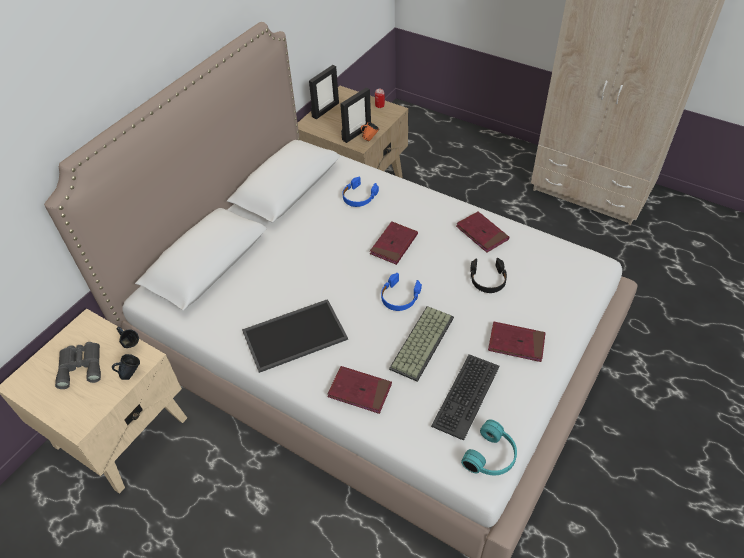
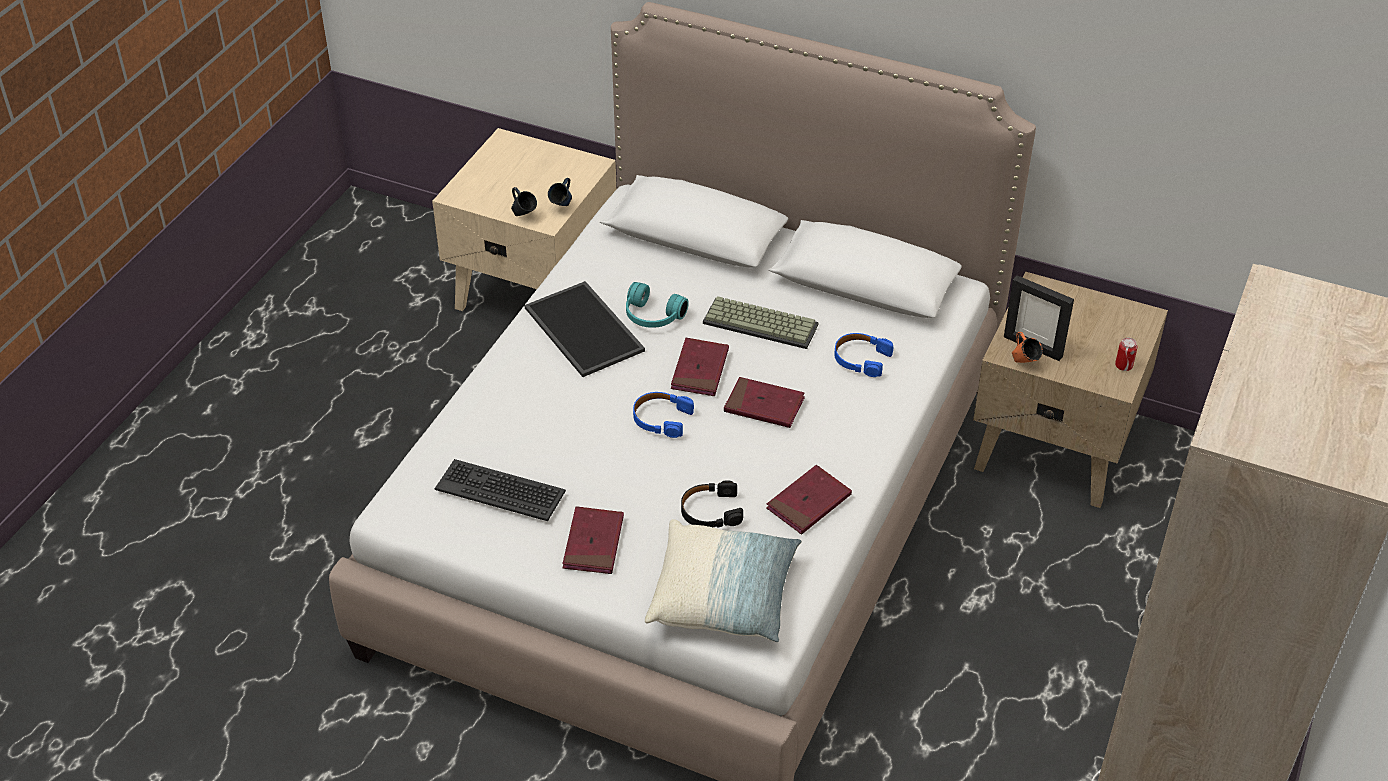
camera: 80 degrees right, 5 degrees down
grey binoculars [55,342,101,389] -> none
picture frame [309,65,339,119] -> none
red book [327,366,392,414] -> red book moved to [671,338,729,396]
keyboard [389,306,454,382] -> keyboard moved to [703,296,819,349]
turquoise headphones [461,419,517,475] -> turquoise headphones moved to [626,282,689,328]
none -> pillow [645,519,802,642]

